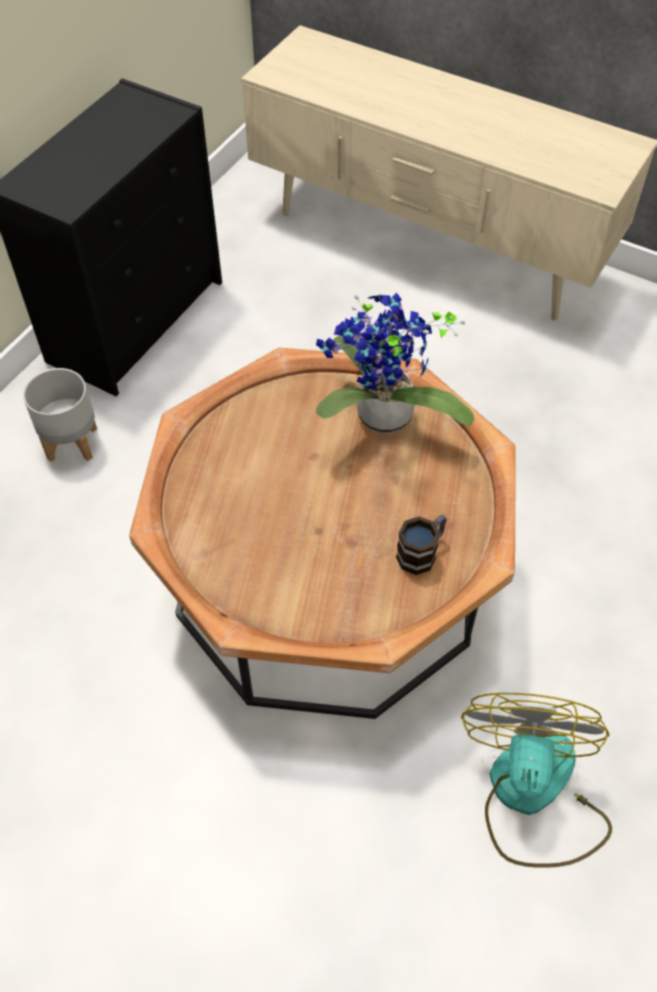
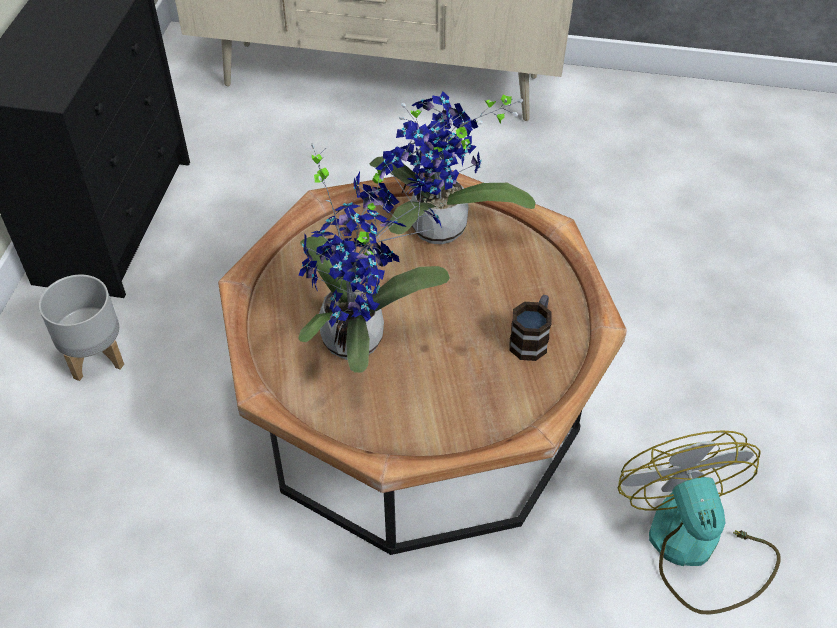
camera: 20 degrees left, 5 degrees down
none -> potted plant [298,142,450,373]

